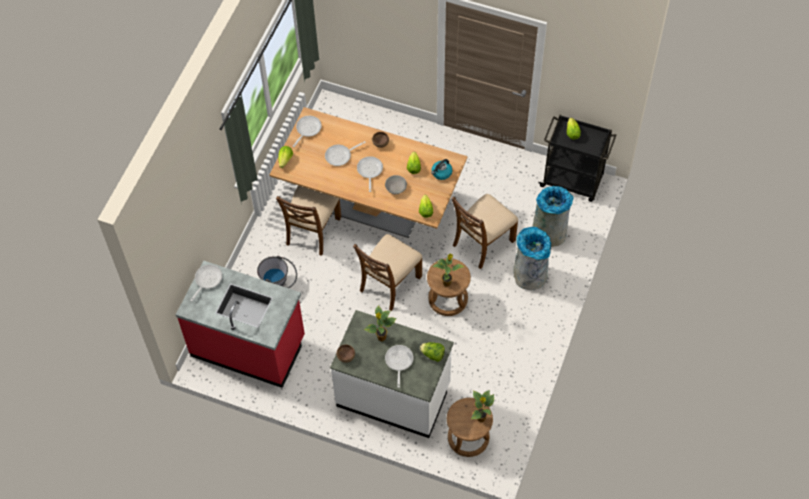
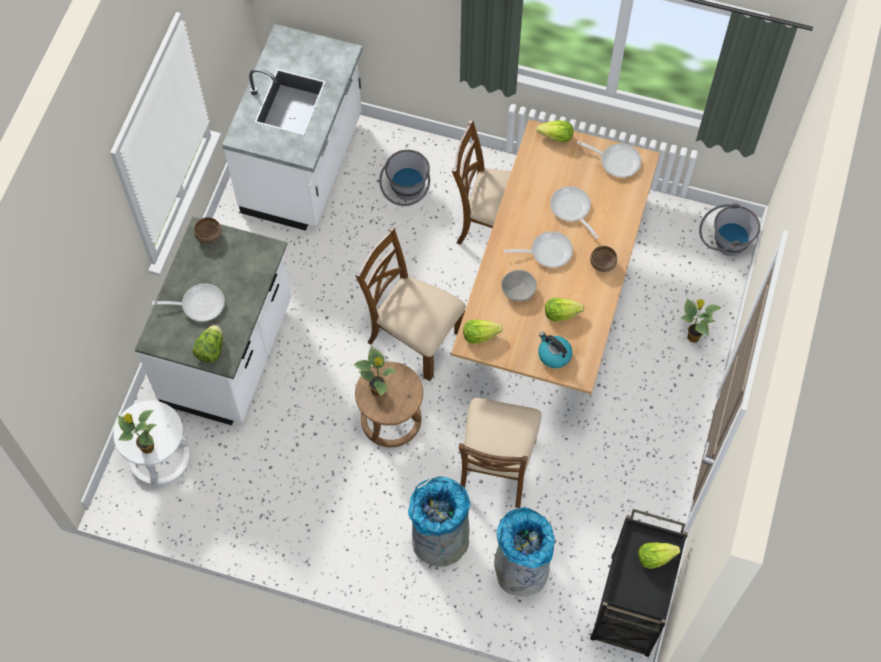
camera: 85 degrees right, 5 degrees up
red counter [176,261,305,388] -> white counter [222,24,363,231]
frying pan [190,264,222,301] -> none
potted plant [364,306,397,341] -> potted plant moved to [681,298,722,343]
brown stool [447,398,493,457] -> white stool [113,401,191,486]
brown chair [451,194,518,269] -> brown chair turned 120 degrees counterclockwise [459,398,542,508]
none -> grey bucket [699,203,760,256]

